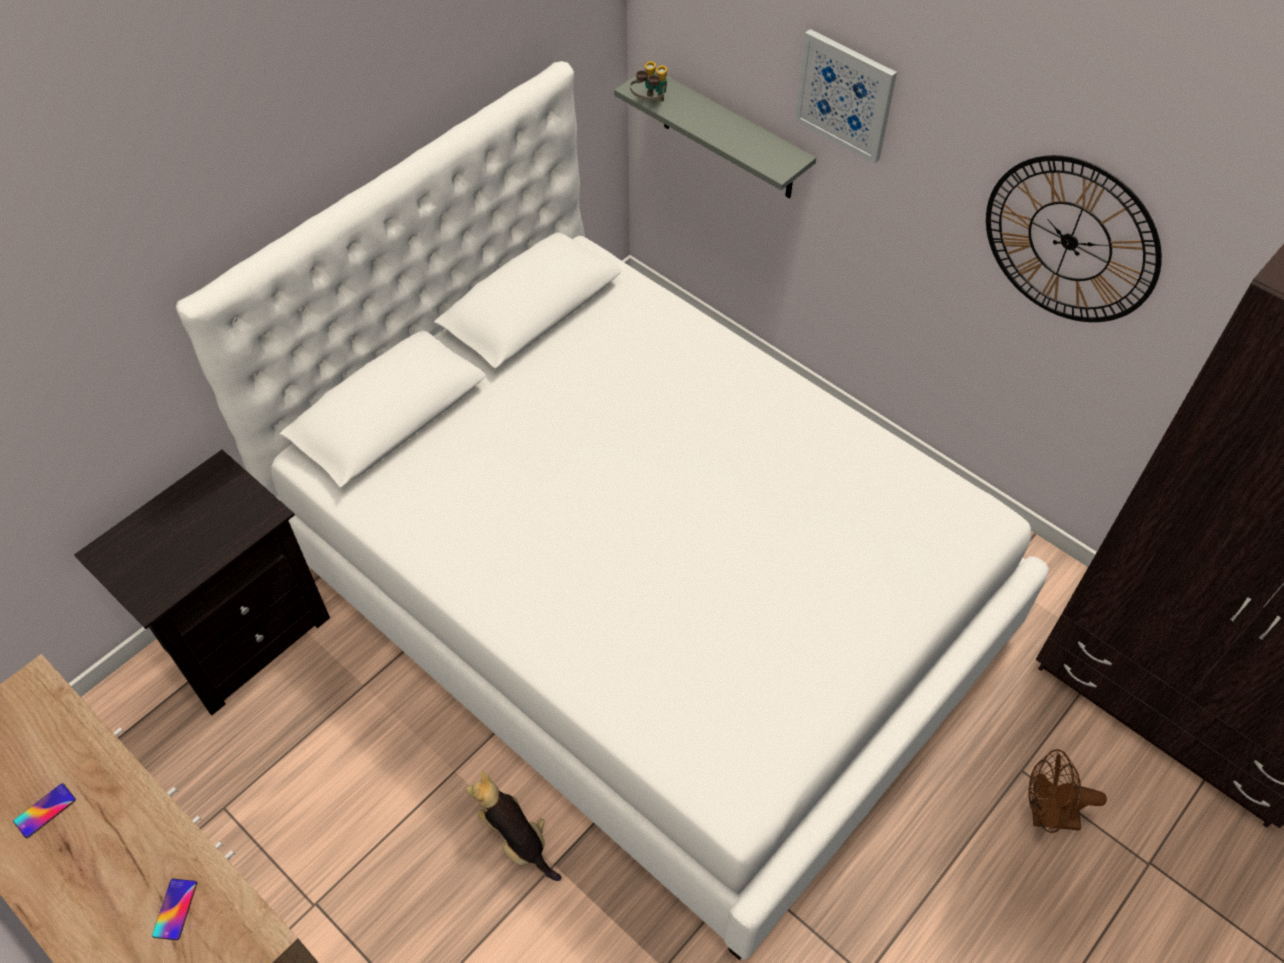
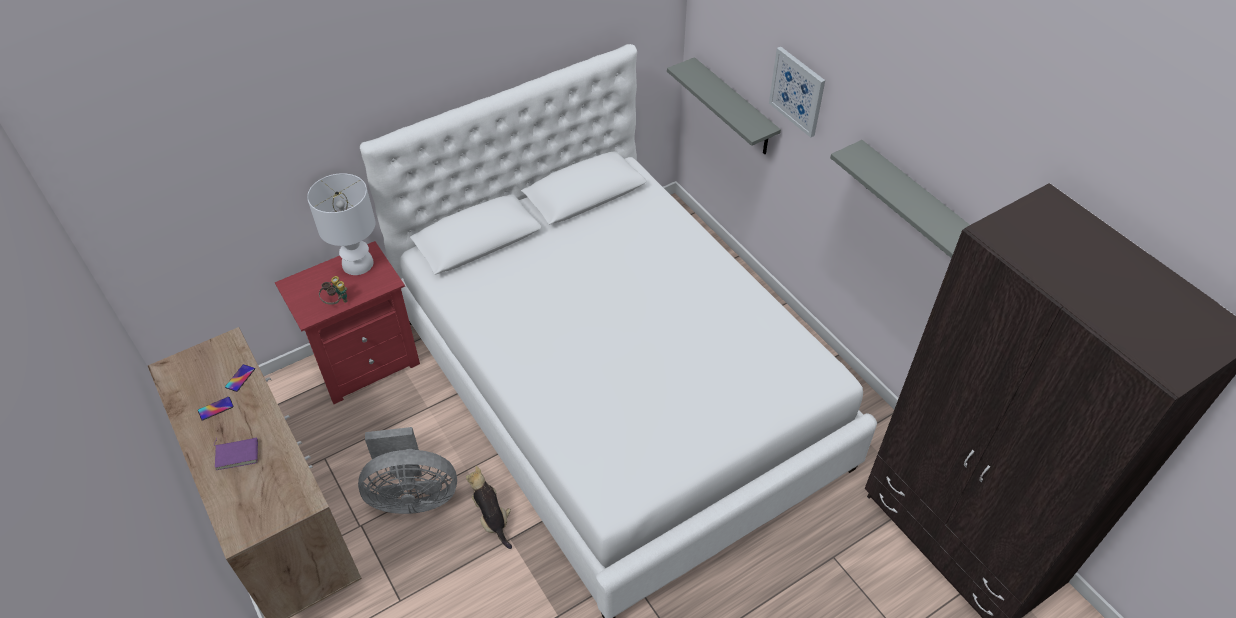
camera: 15 degrees right, 5 degrees down
black nightstand [74,450,330,715] -> red nightstand [275,241,420,404]
phone [152,879,197,940] -> phone moved to [225,364,255,392]
binoculars [630,61,667,102] -> binoculars moved to [319,276,348,305]
wall clock [986,155,1162,322] -> grey shelf [830,140,970,258]
brown fan [1028,749,1107,833] -> none
none -> purple book [214,437,258,470]
none -> white table lamp [307,173,376,275]
none -> grey fan [358,427,457,514]

